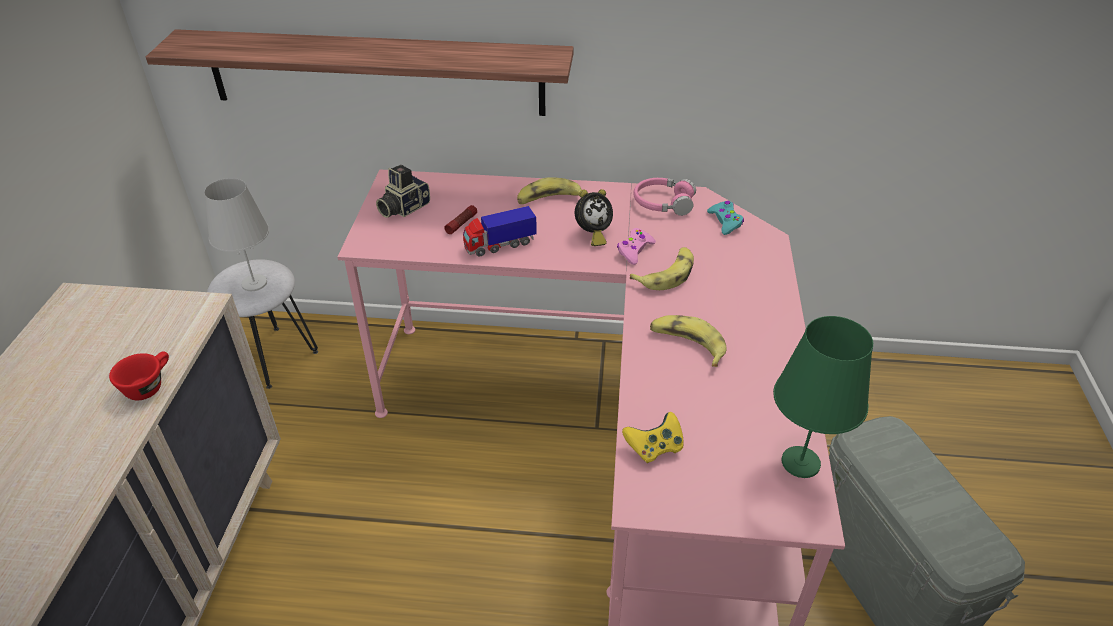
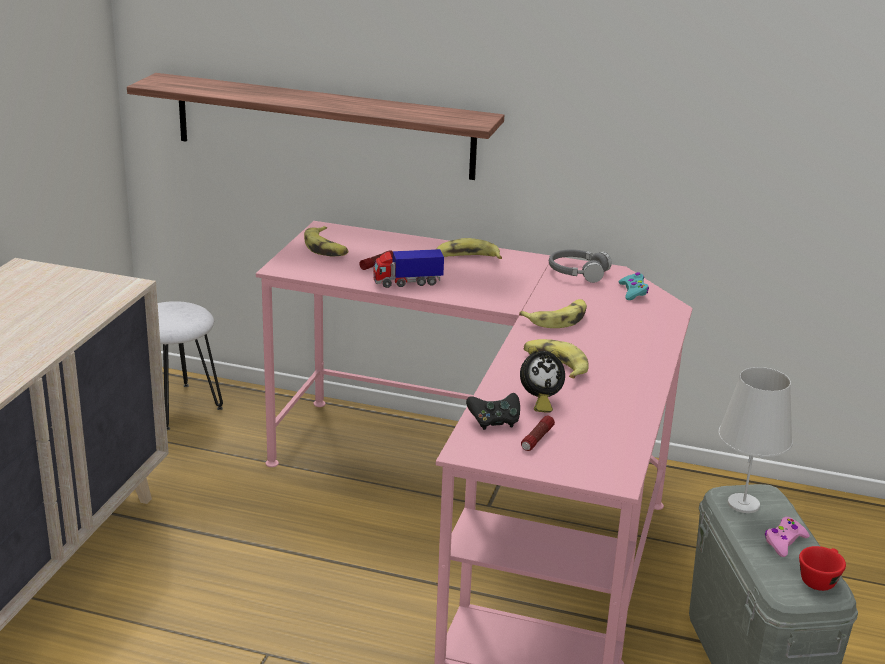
camera: 10 degrees right, 15 degrees down
red cup [109,351,169,400] -> red cup moved to [799,546,846,591]
white table lamp [204,178,269,291] -> white table lamp moved to [718,367,793,513]
camera [376,165,430,218] -> banana [304,226,348,256]
alarm clock [575,189,613,246] -> alarm clock moved to [520,346,565,413]
pink game controller [617,228,656,265] -> pink game controller moved to [765,517,810,557]
yellow game controller [622,412,684,463] -> black game controller [466,393,520,430]
pink headphones [633,178,696,216] -> grey headphones [549,249,612,283]
green table lamp [773,316,873,478] -> none
none -> flashlight [521,416,555,451]

